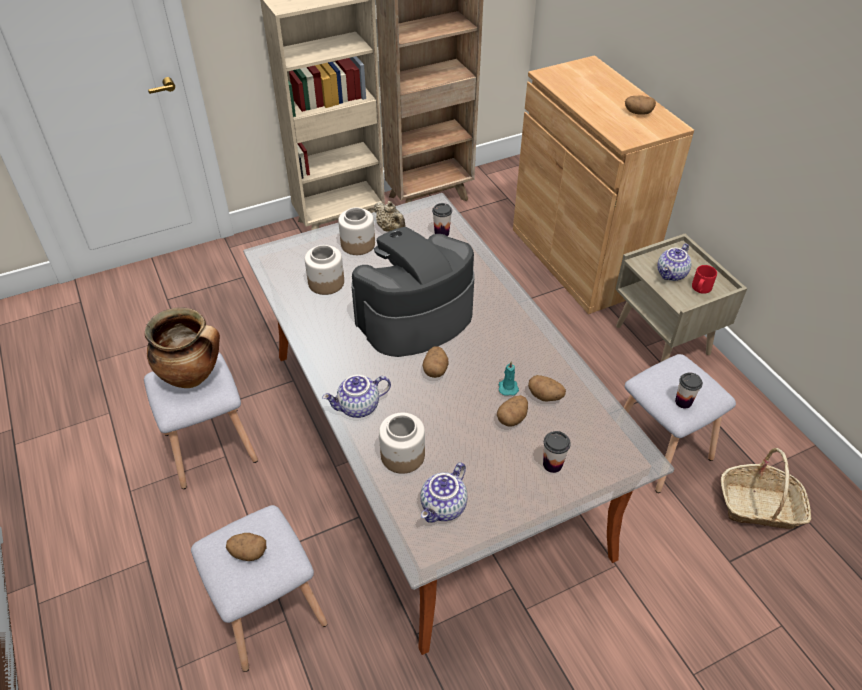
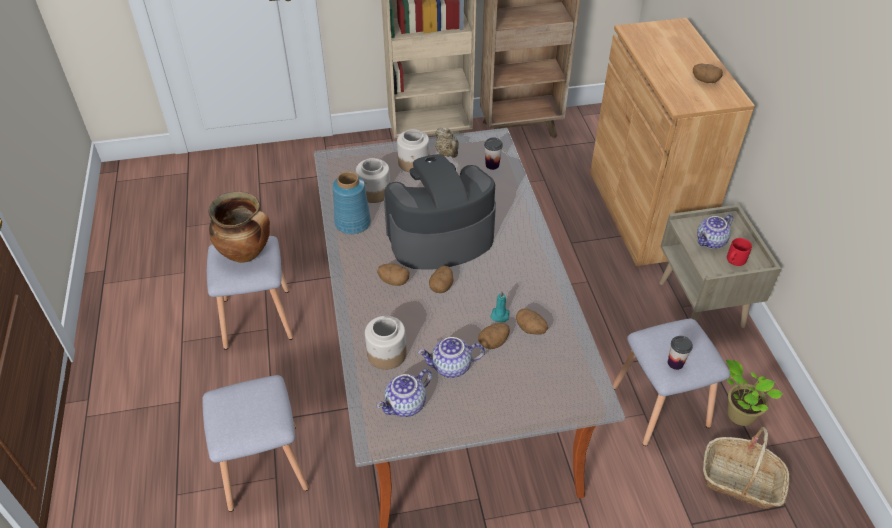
camera: 15 degrees right, 0 degrees up
potato [226,533,266,561] -> potato moved to [377,264,410,286]
teapot [322,375,391,418] -> teapot moved to [418,337,485,378]
cup [543,431,571,473] -> none
none -> blue vase [332,171,371,234]
none -> potted plant [726,360,783,426]

